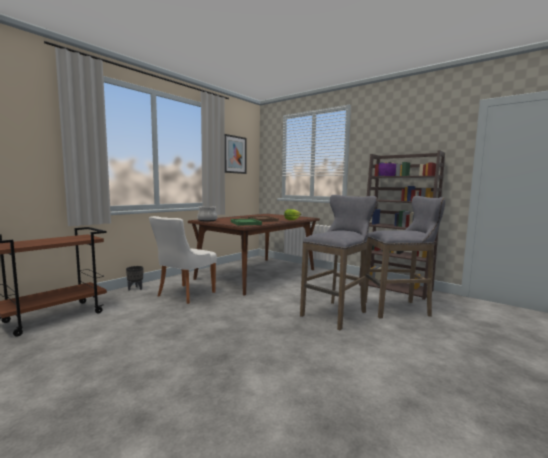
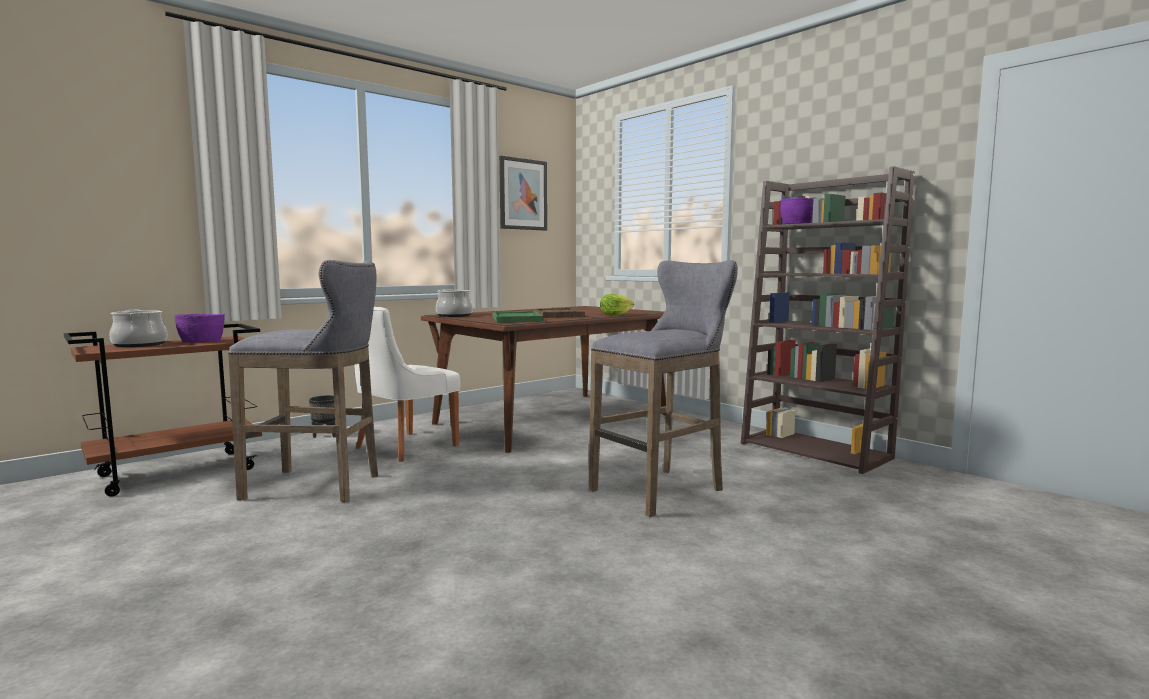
camera: 10 degrees right, 0 degrees up
grey stool [366,196,445,318] -> grey stool moved to [228,260,378,502]
none -> cooking pot [109,310,167,347]
none -> purple bowl [175,314,225,343]

